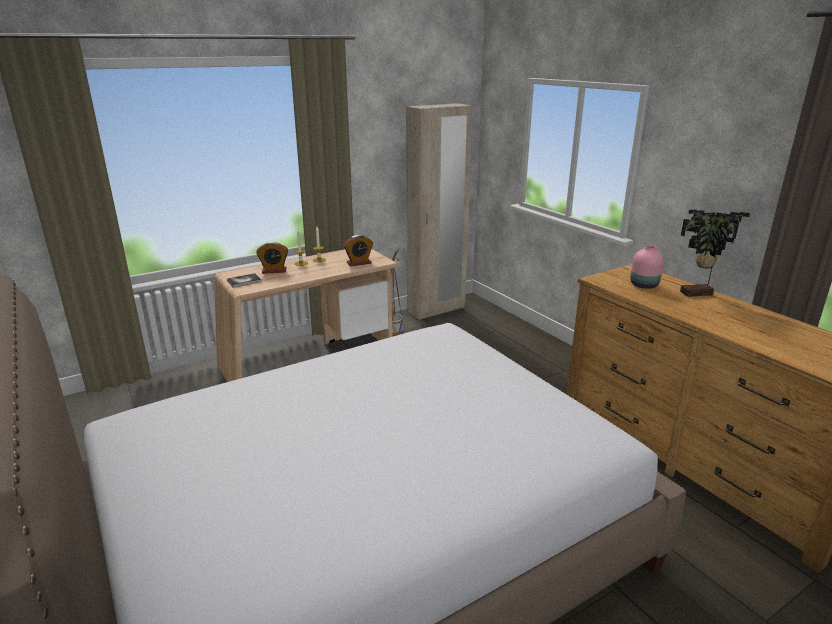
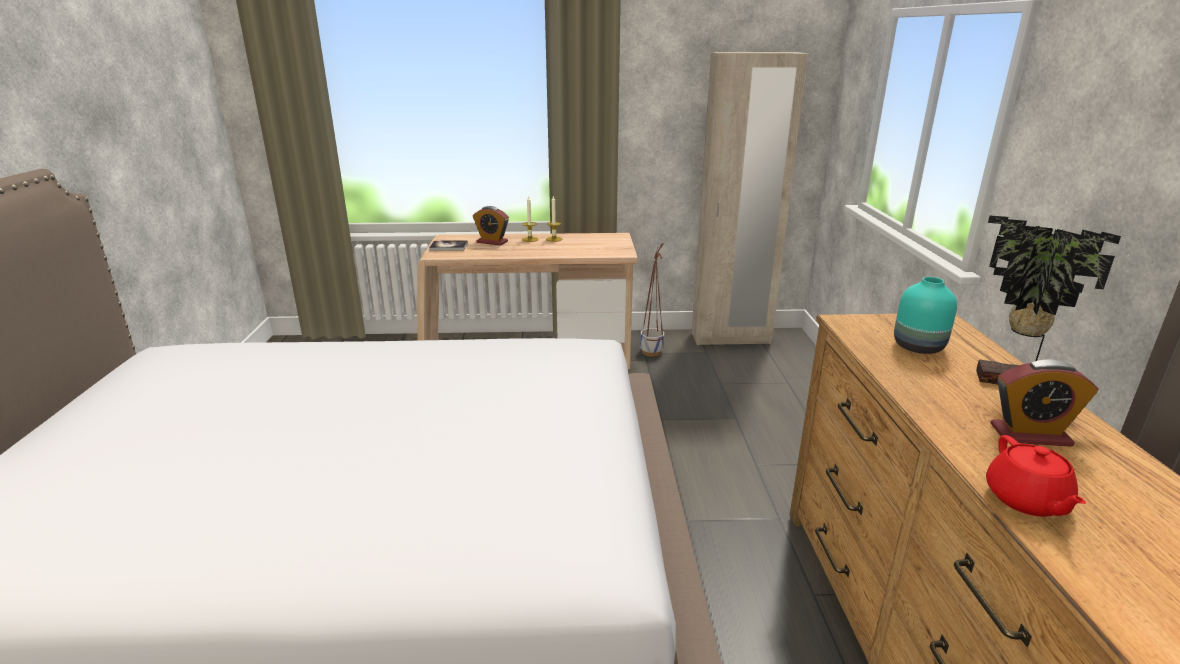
camera: 30 degrees right, 0 degrees up
alarm clock [343,235,373,266] -> alarm clock moved to [991,359,1099,447]
pink vase [630,245,664,289] -> turquoise vase [894,277,957,354]
none -> red teapot [986,435,1086,517]

